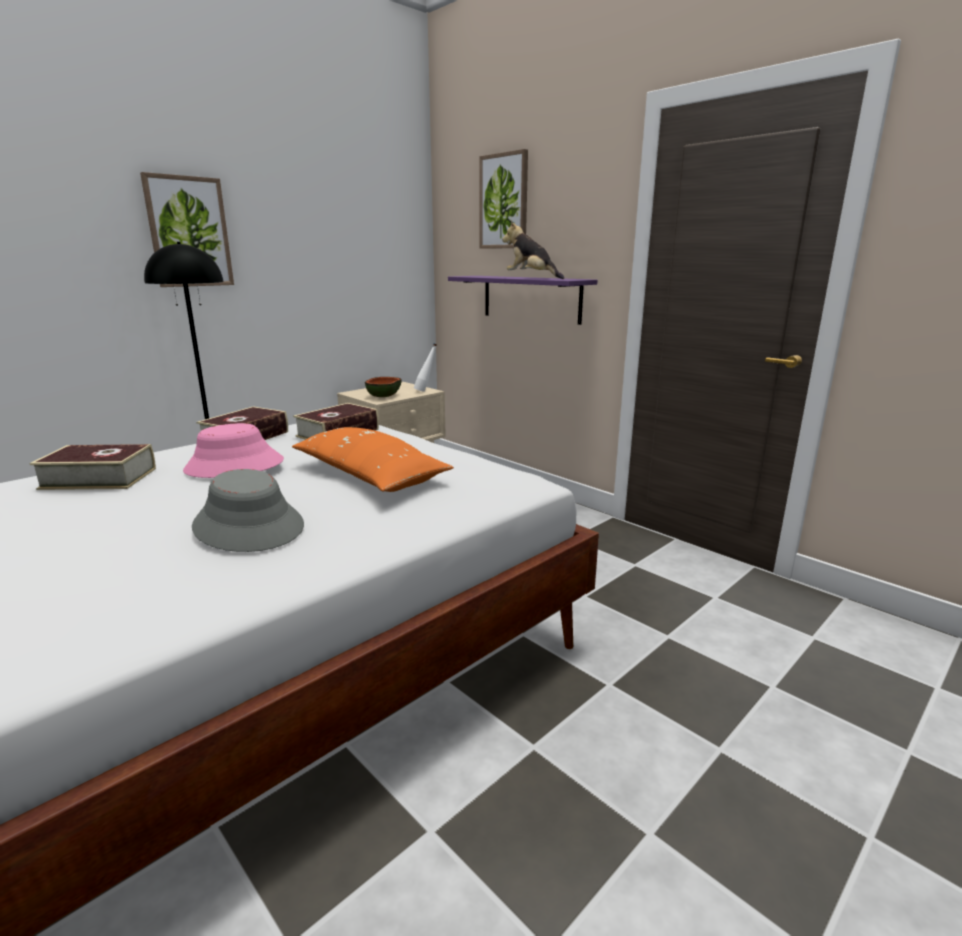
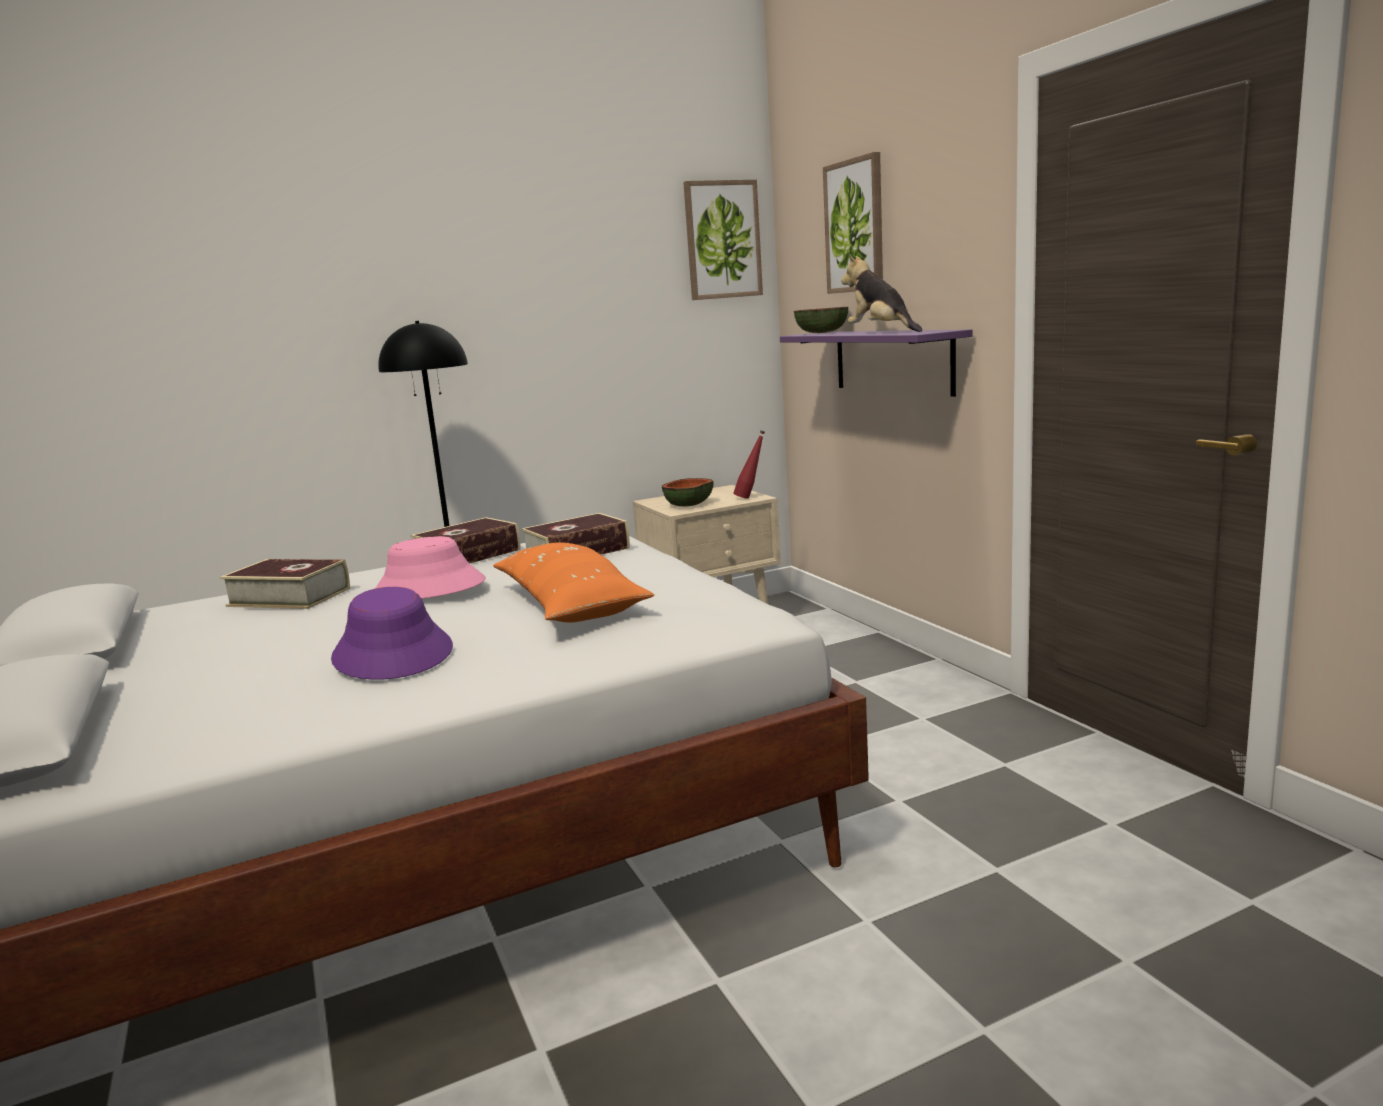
camera: 20 degrees right, 5 degrees down
picture [140,172,234,287] -> picture moved to [683,180,763,300]
grey hat [192,469,304,552] -> purple hat [331,587,453,680]
white bottle [414,343,437,392] -> red bottle [734,430,765,499]
none -> bowl [794,307,848,333]

